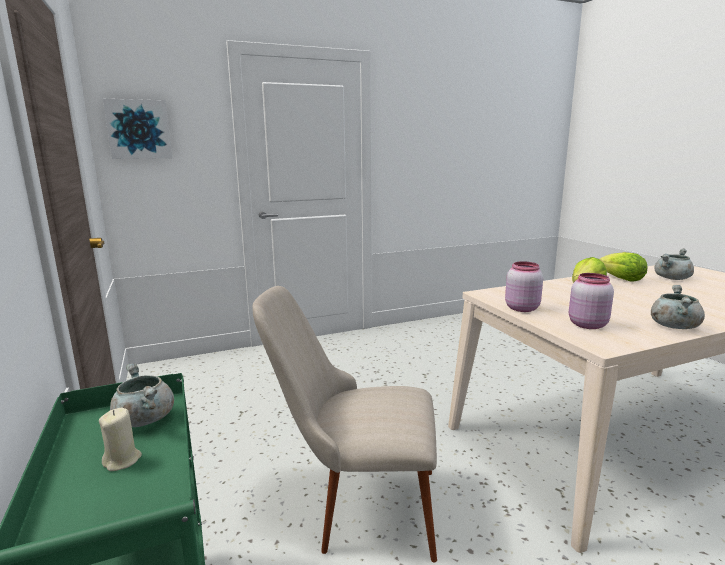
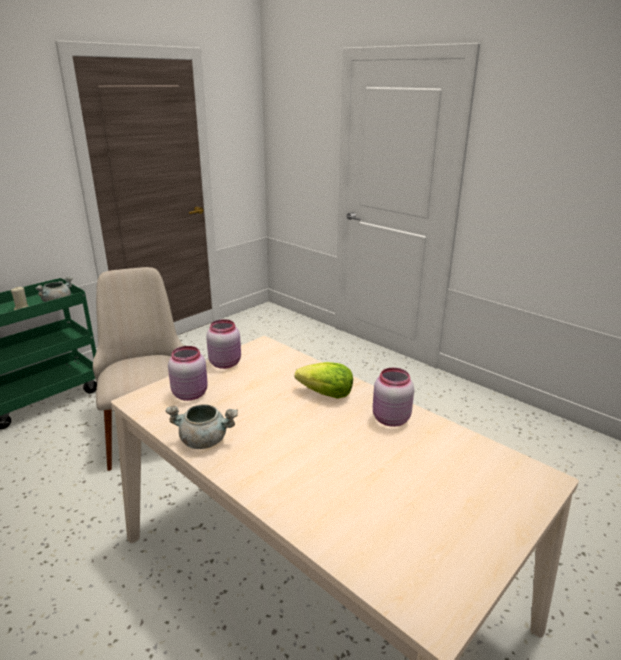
camera: 65 degrees right, 10 degrees up
picture [103,99,172,159] -> none
lettuce [600,252,647,282] -> pink jar [373,368,414,427]
grey cooking pot [654,249,694,280] -> none

